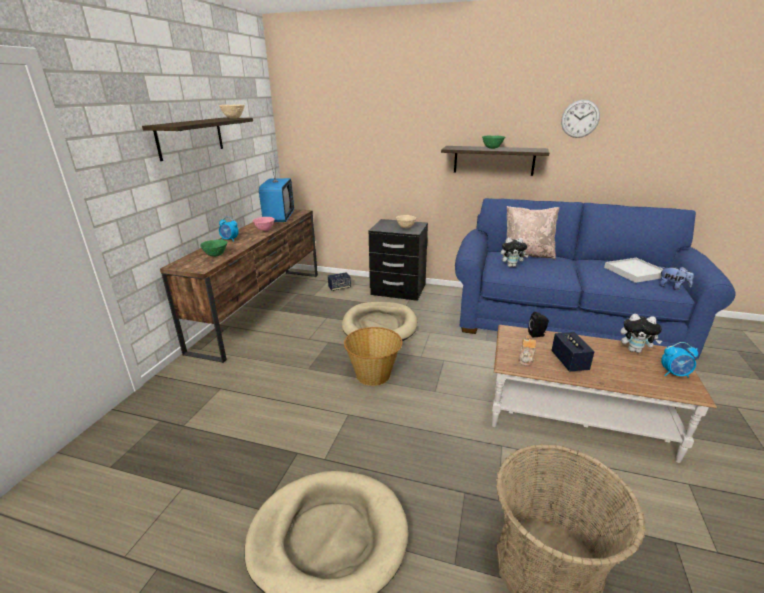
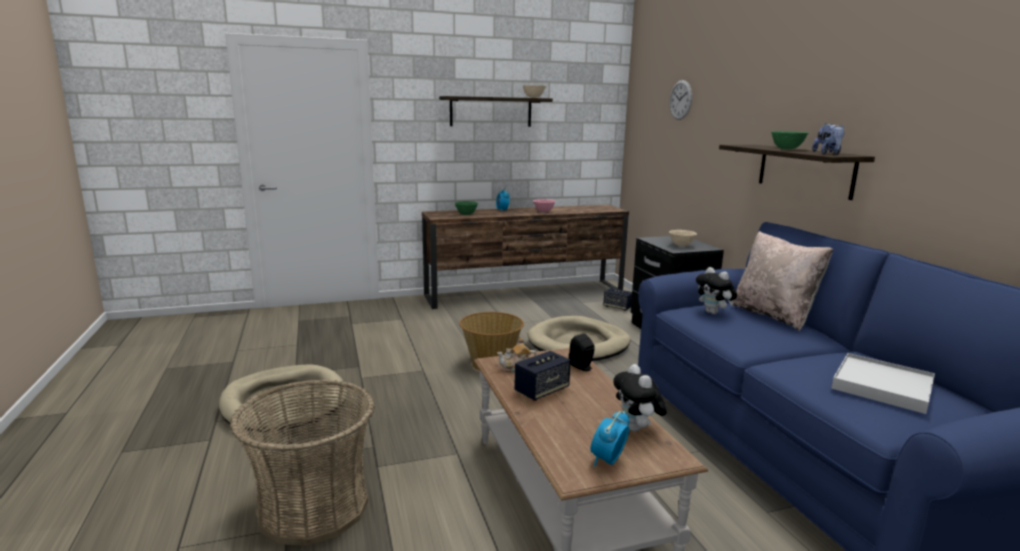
camera: 55 degrees right, 10 degrees down
television [259,159,294,222] -> none
wall clock [561,100,600,138] -> wall clock moved to [669,80,692,120]
plush toy [659,267,694,290] -> plush toy moved to [812,123,845,154]
alarm clock [661,342,698,378] -> alarm clock turned 60 degrees clockwise [590,411,629,467]

